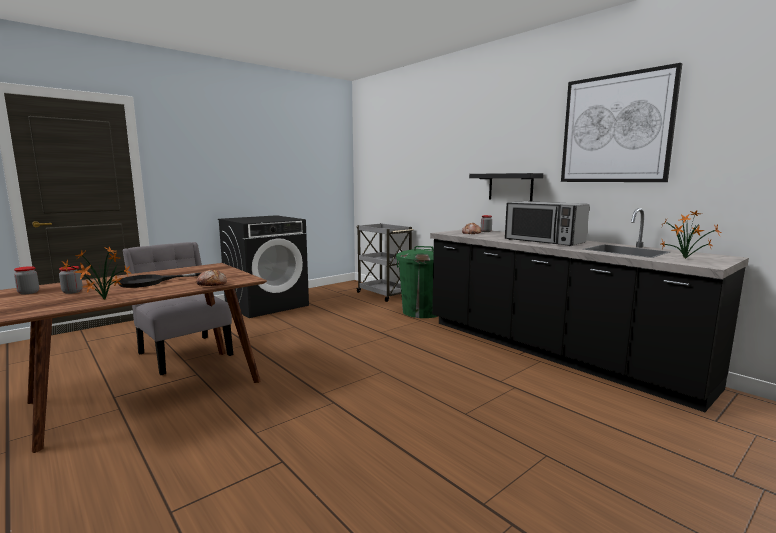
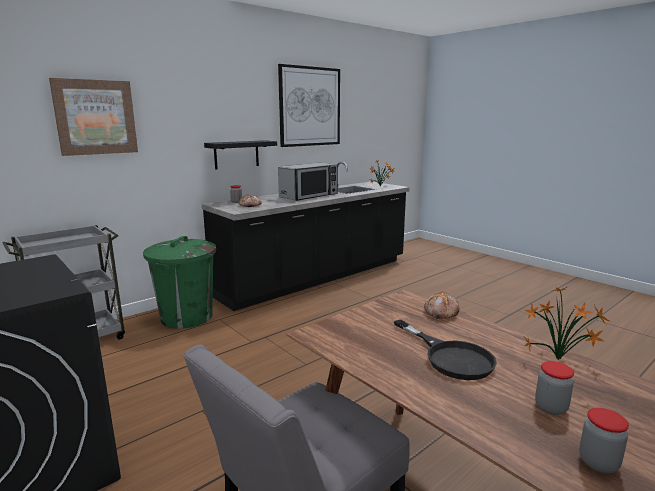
camera: 90 degrees left, 5 degrees up
none -> picture [49,78,138,156]

